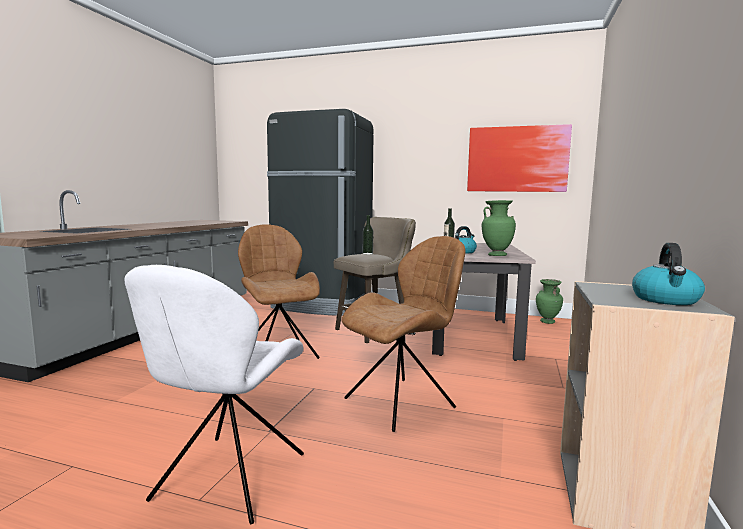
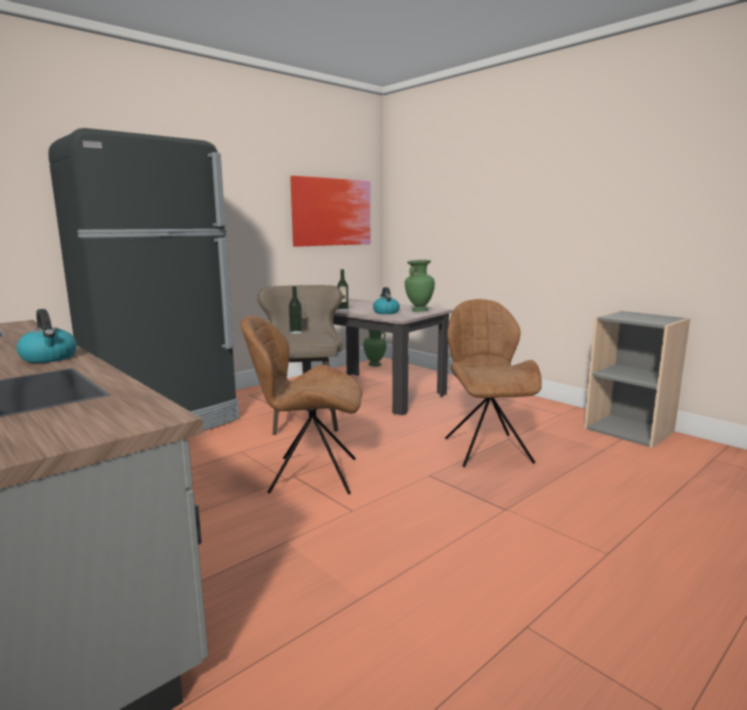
camera: 60 degrees left, 5 degrees up
white chair [125,265,304,524] -> none
kettle [632,243,705,305] -> kettle moved to [16,309,77,363]

